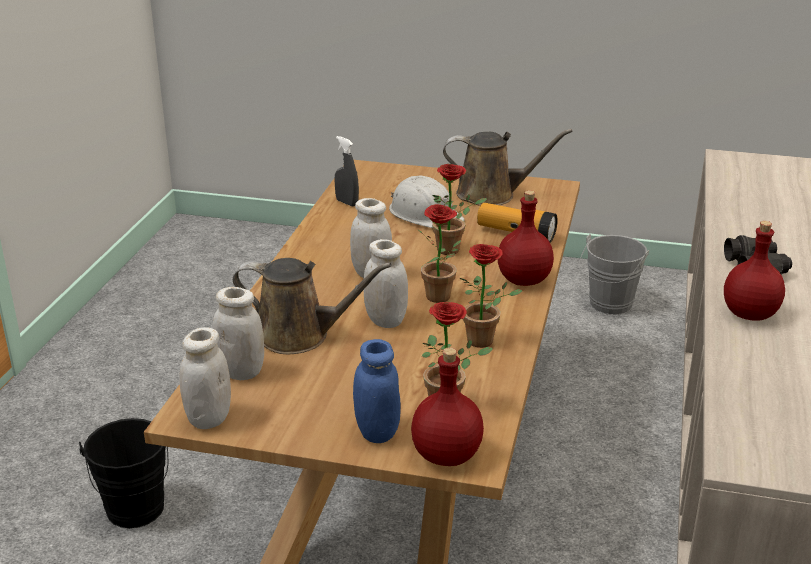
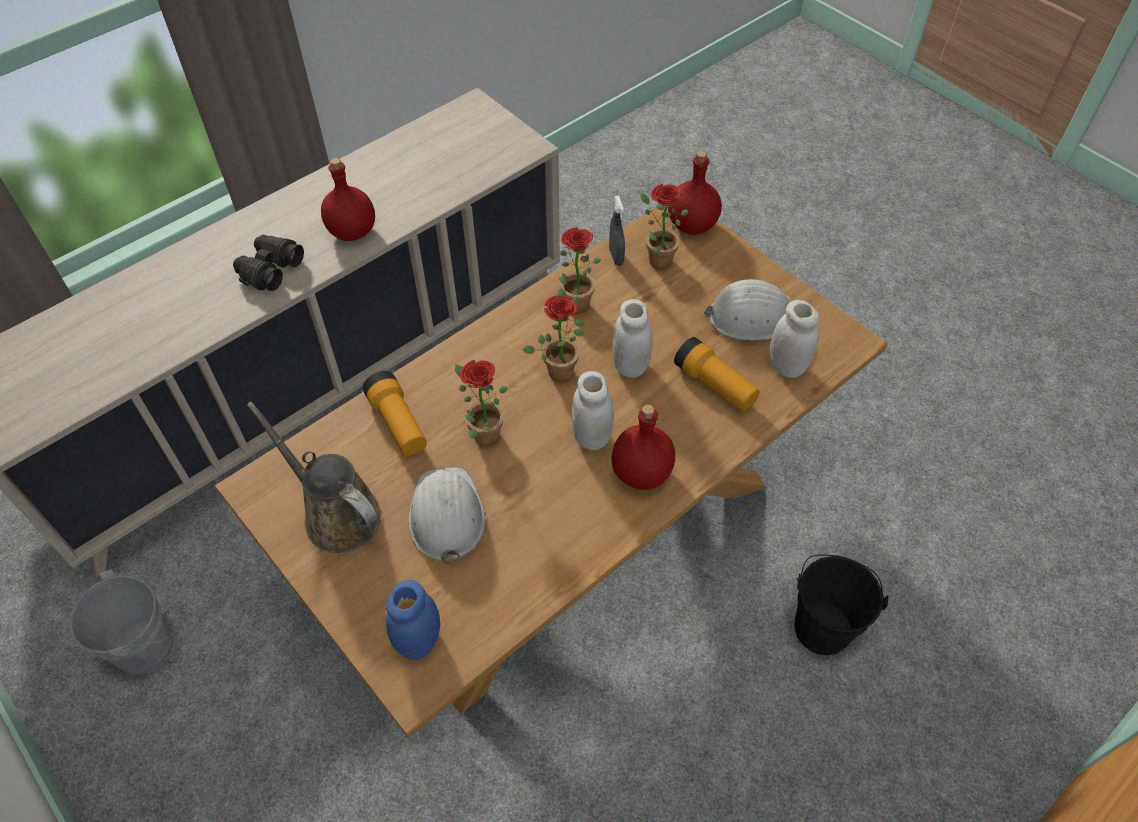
camera: 145 degrees left, 25 degrees up
white jar [180,327,231,429] -> none
brown watering can [233,258,391,354] -> flashlight [674,337,760,412]
grey spray bottle [334,136,359,207] -> grey spray bottle moved to [609,196,625,266]
blue jar [353,339,401,443] -> blue jar moved to [386,580,440,660]
red bottle [498,190,554,286] -> red bottle moved to [611,405,675,490]
none -> white hard hat [704,279,791,341]

